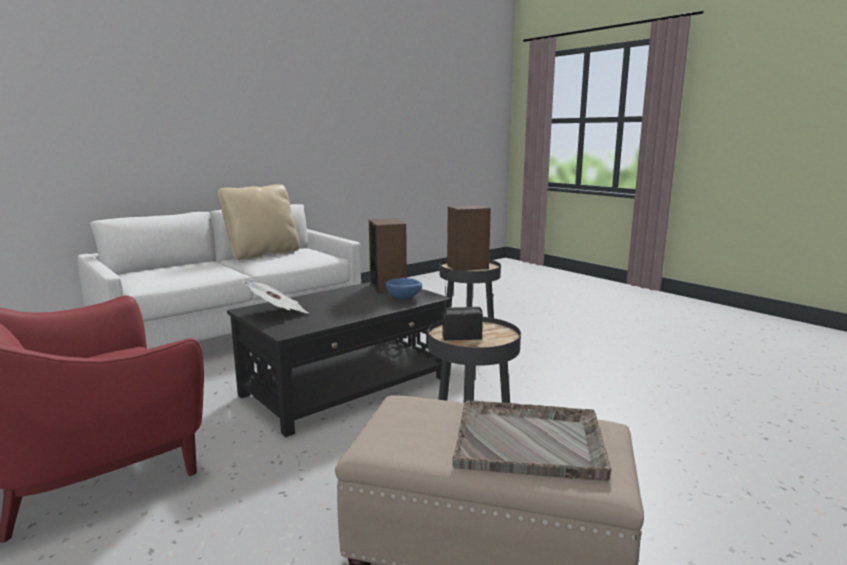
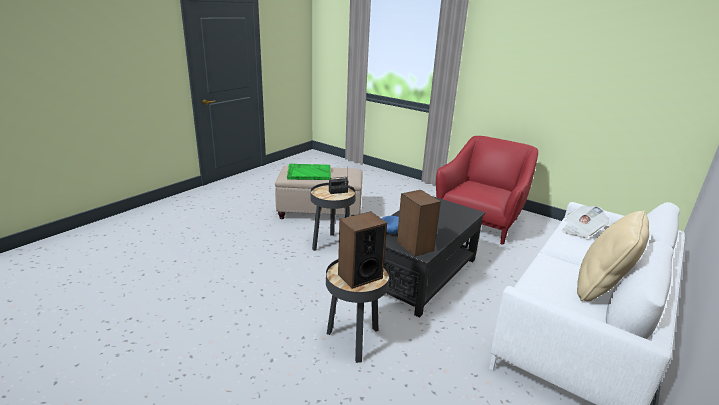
camera: 165 degrees right, 10 degrees up
newspaper [242,281,308,313] -> newspaper moved to [562,206,609,238]
grey tray [453,400,611,481] -> green tray [287,164,331,180]

